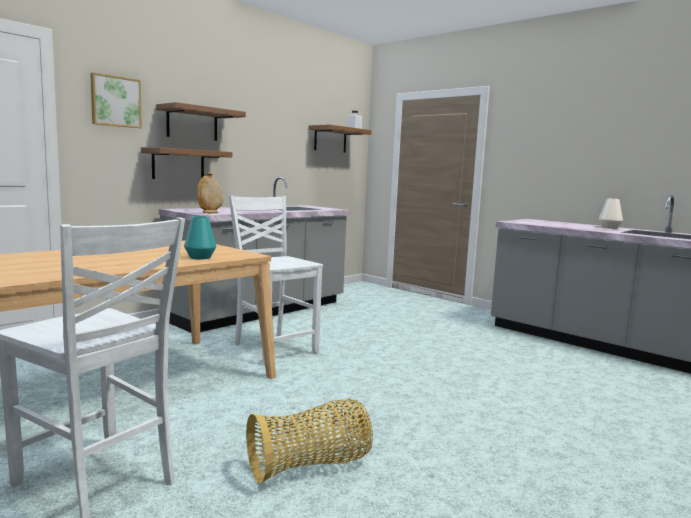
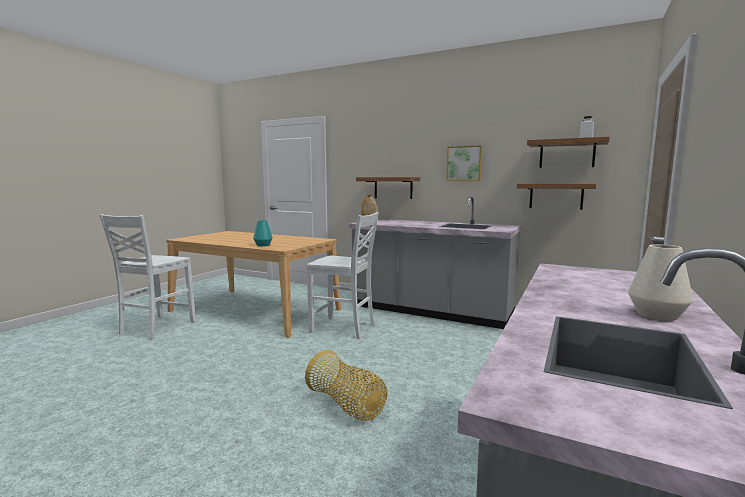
camera: 75 degrees right, 0 degrees up
picture [90,73,142,128] -> picture moved to [446,145,482,181]
shelf [156,102,246,141] -> shelf moved to [517,183,596,210]
white chair [229,196,323,366] -> white chair turned 75 degrees clockwise [307,212,379,339]
basket [246,399,373,483] -> basket moved to [305,350,388,421]

